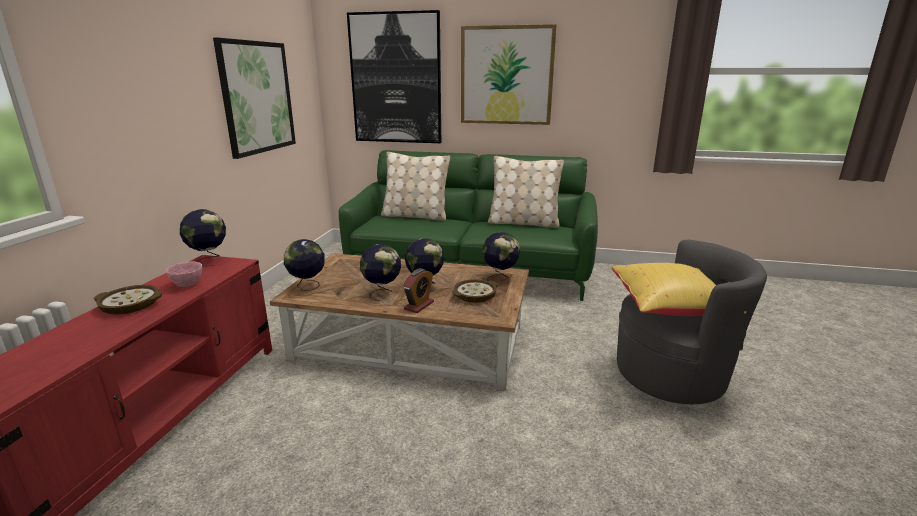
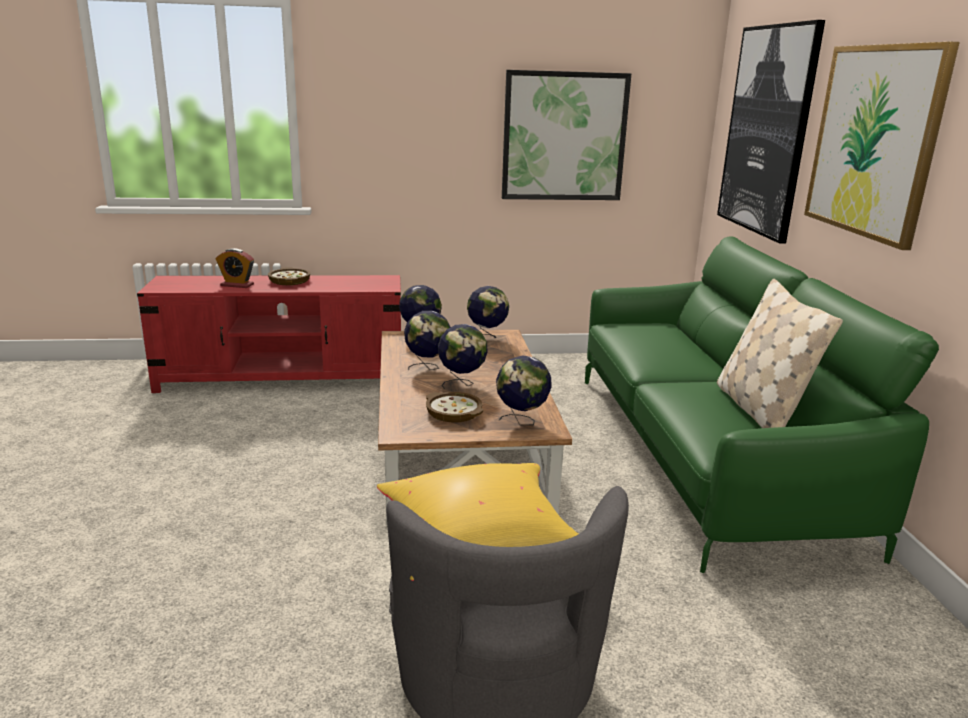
camera: 70 degrees right, 0 degrees up
pink bowl [166,261,202,287] -> none
globe [180,209,226,267] -> globe moved to [467,286,509,338]
beige pillow [381,152,450,221] -> none
alarm clock [403,268,434,313] -> alarm clock moved to [216,248,254,288]

